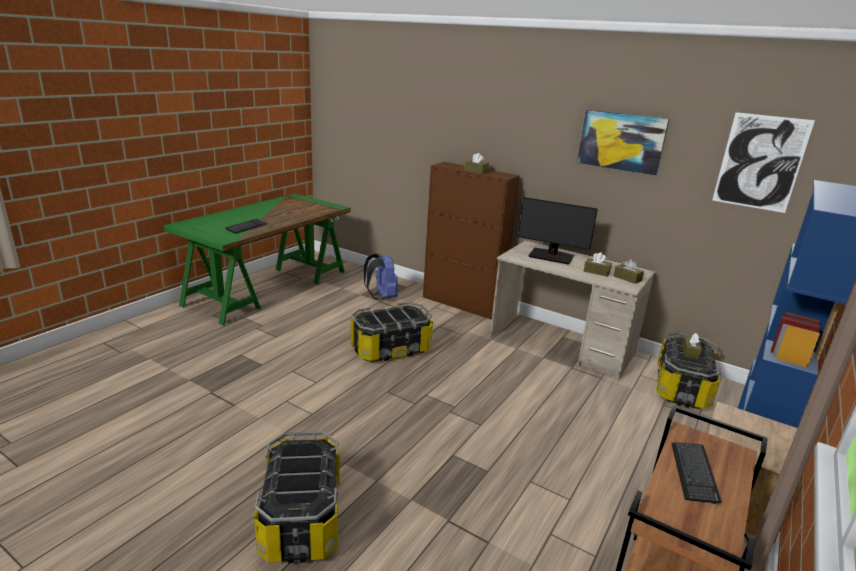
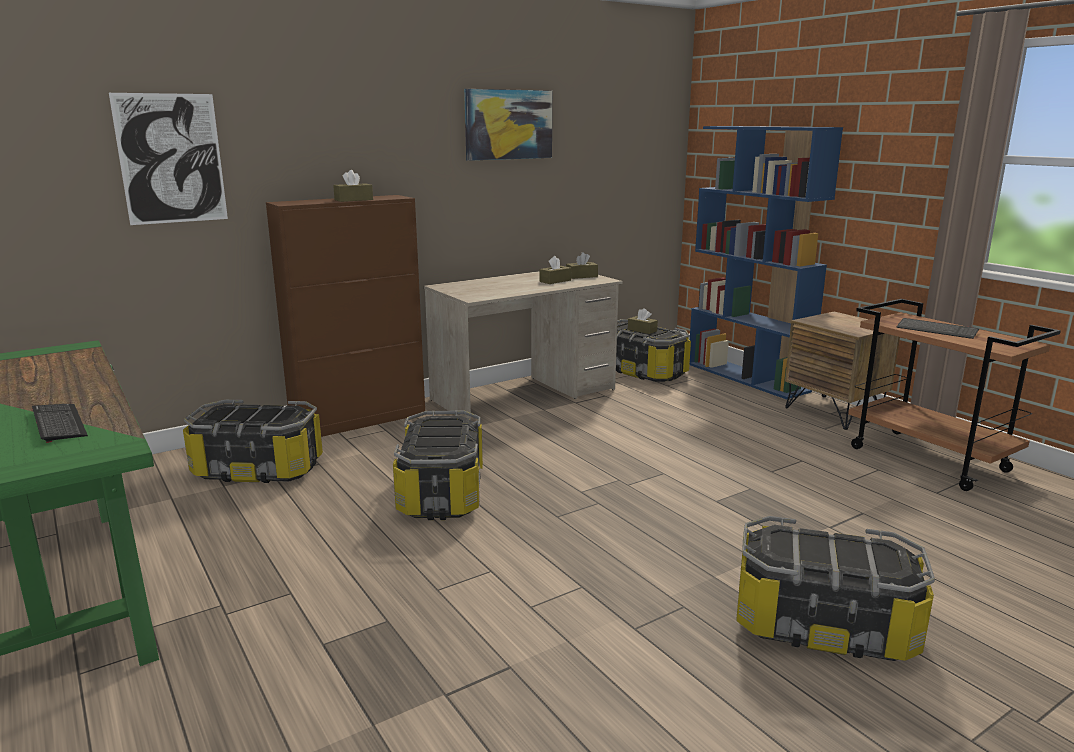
camera: 65 degrees left, 5 degrees down
blue backpack [364,253,398,300] -> storage box [183,400,323,483]
monitor [518,197,598,265] -> none
picture [712,112,815,213] -> picture moved to [109,93,228,225]

